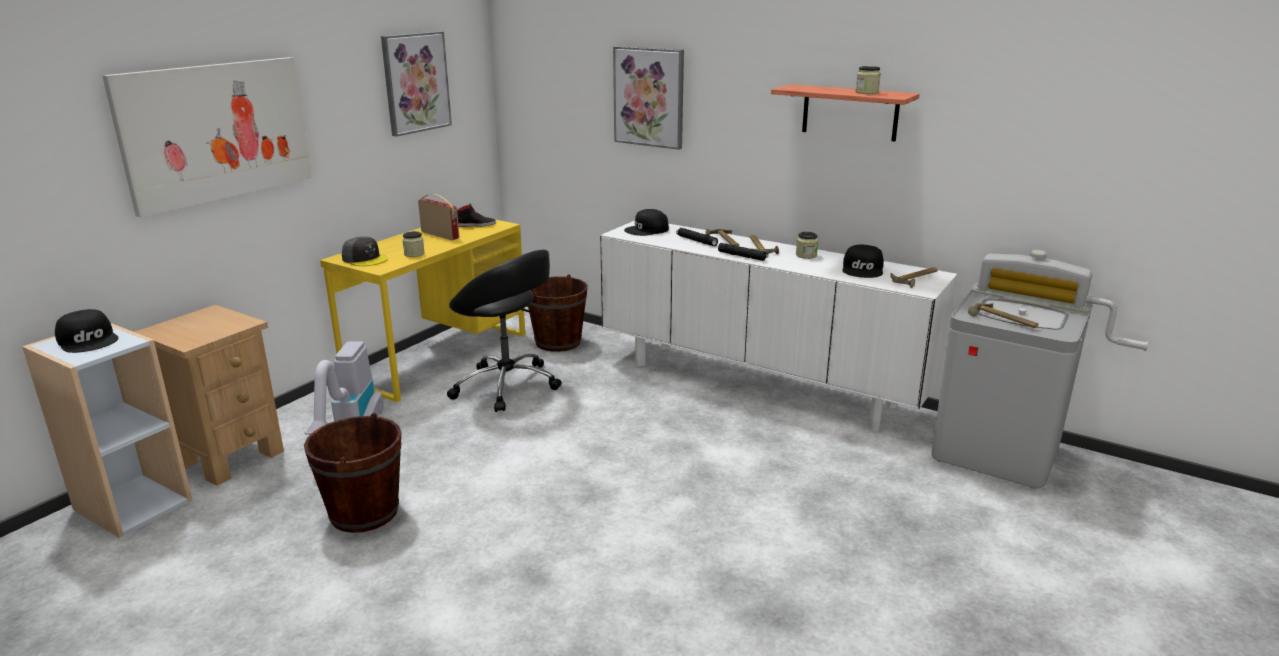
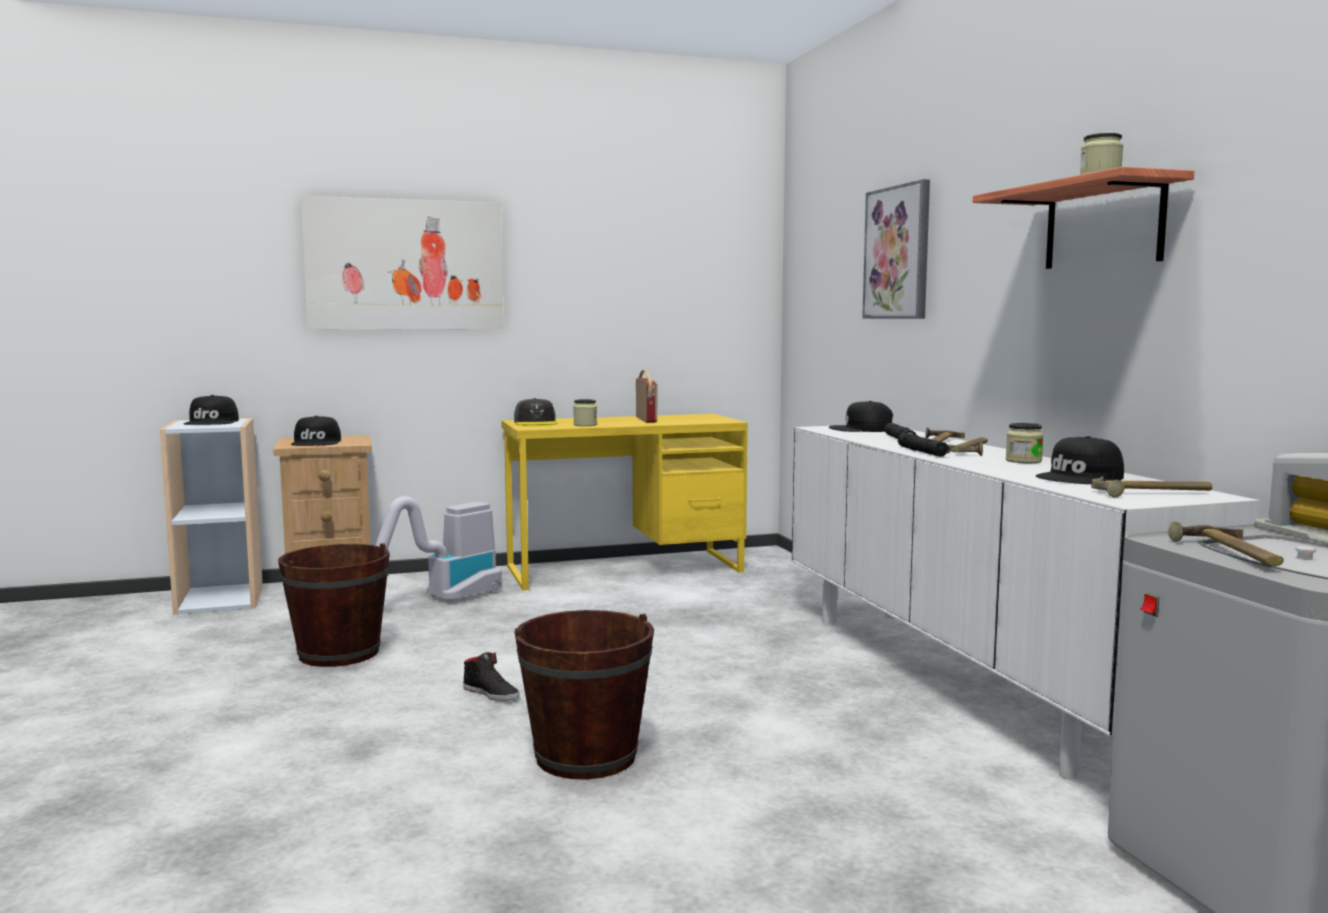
camera: 40 degrees right, 15 degrees down
picture [381,31,452,137] -> none
black office chair [447,250,562,412] -> none
black shoe [457,204,496,227] -> black shoe moved to [463,652,520,701]
brown bucket [528,274,588,352] -> brown bucket moved to [515,610,654,780]
none -> black cap [291,416,341,446]

